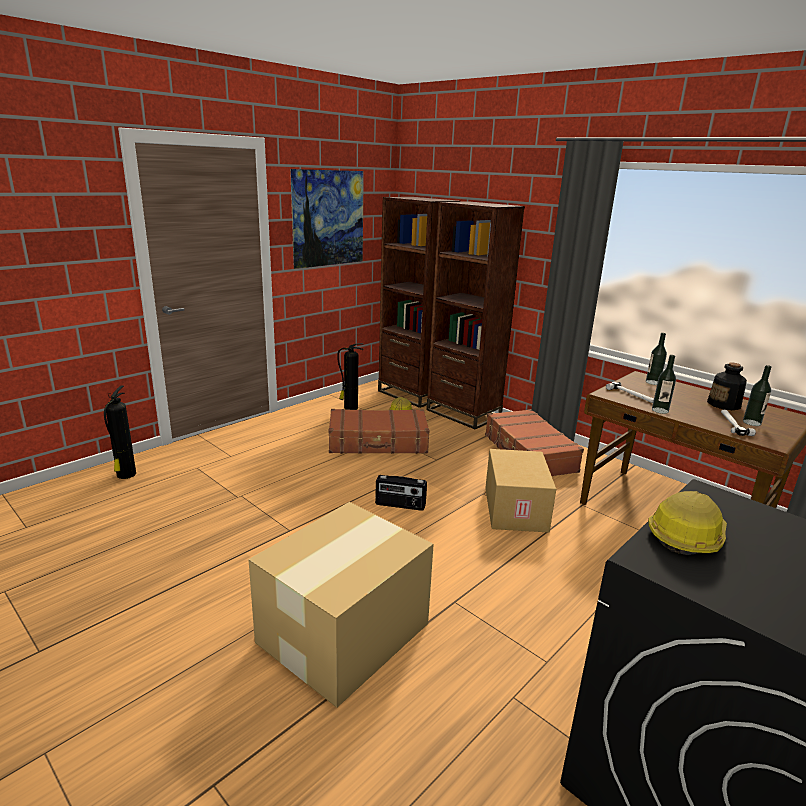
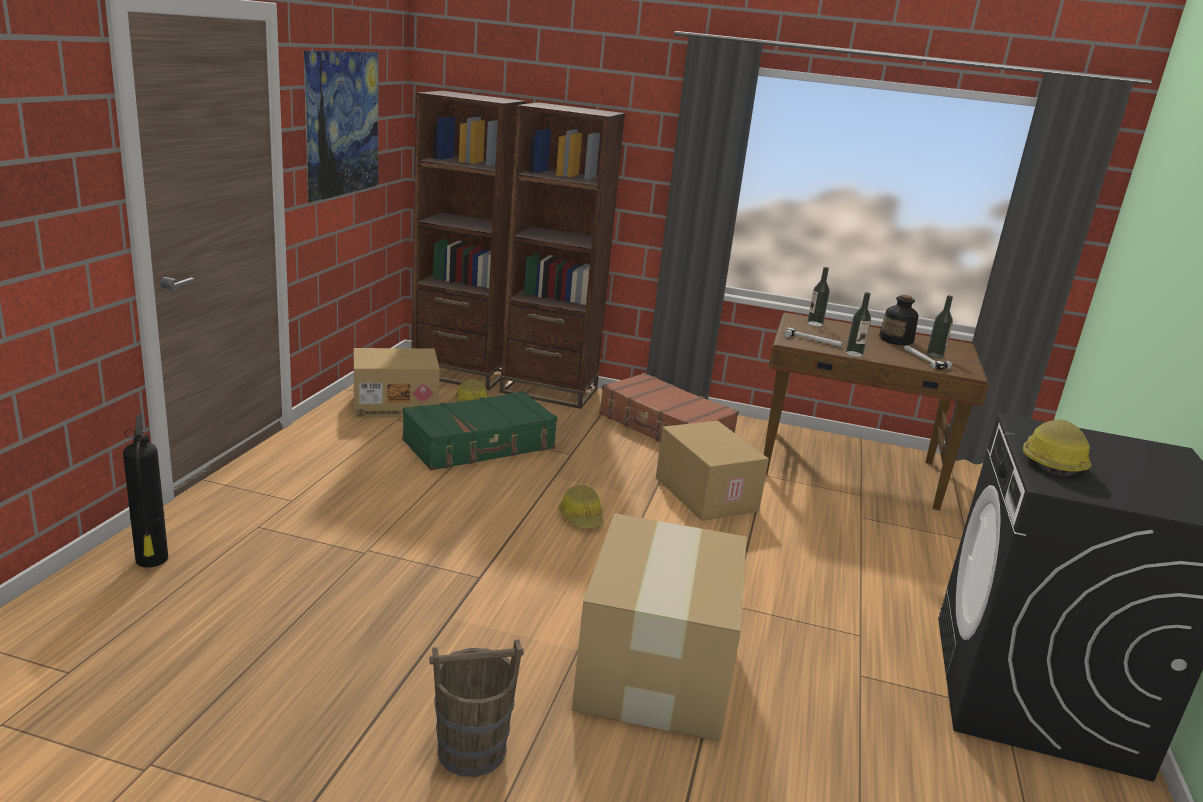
camera: 30 degrees left, 0 degrees up
brown suitcase [329,409,430,454] -> green suitcase [402,391,557,471]
fire extinguisher [337,343,364,410] -> cardboard box [353,348,440,418]
radio [375,475,427,511] -> hard hat [558,485,604,528]
none -> brown bucket [429,639,524,777]

